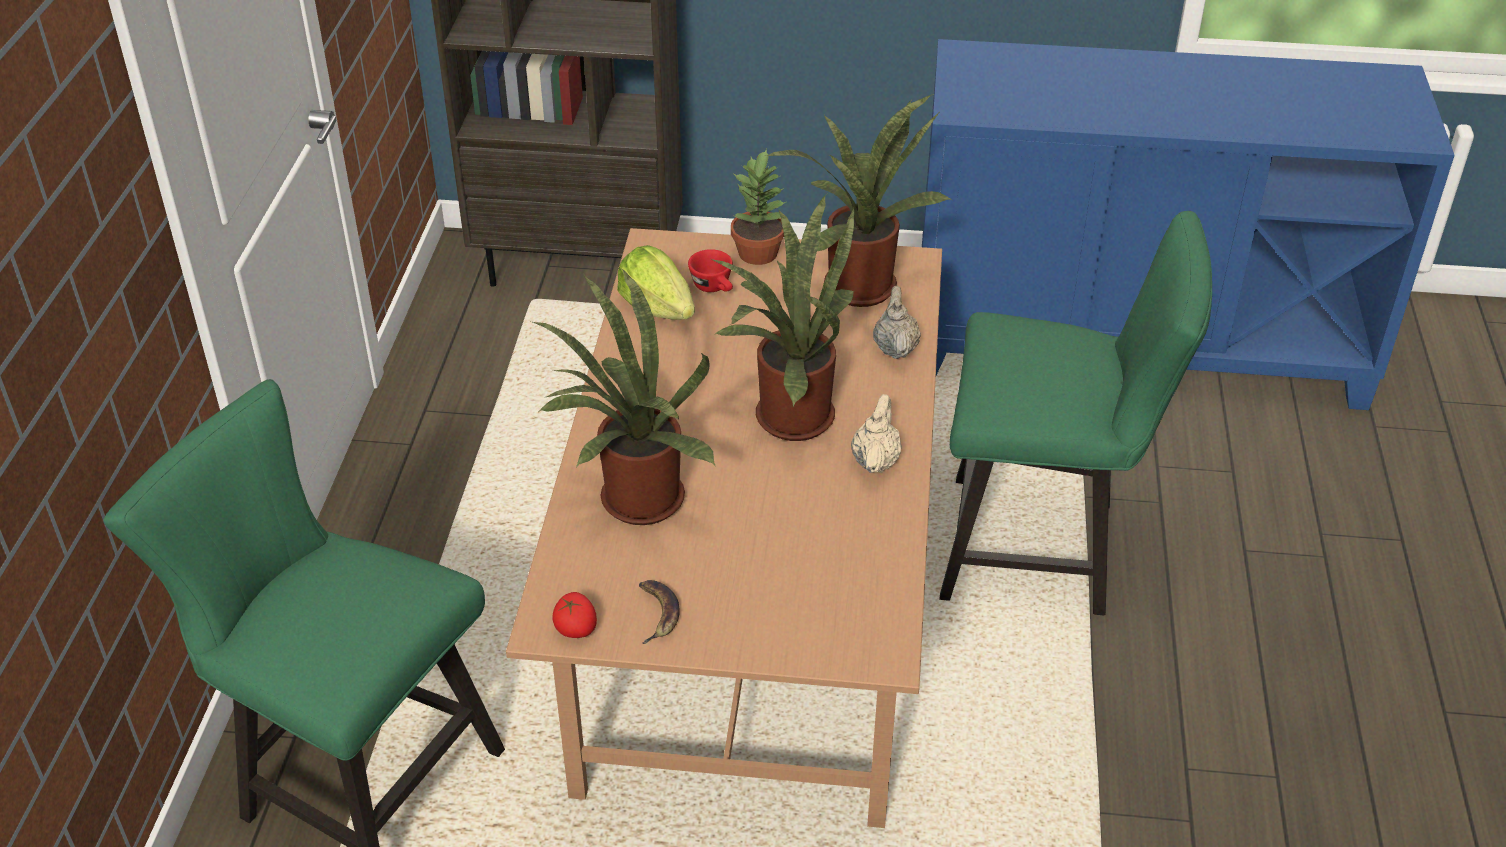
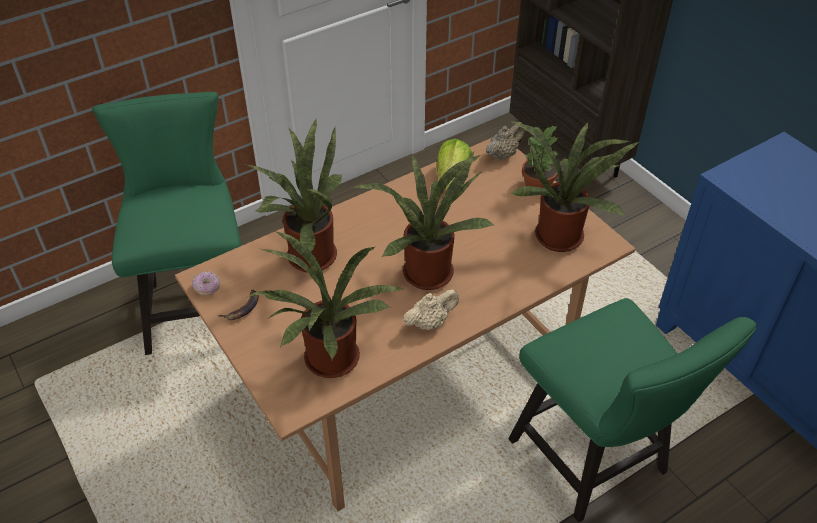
camera: 50 degrees right, 5 degrees up
tomato [553,592,597,638] -> donut [192,271,220,295]
red cup [688,249,733,292] -> none
beige teapot [873,286,921,359] -> beige teapot moved to [486,122,525,160]
none -> potted plant [248,232,403,378]

